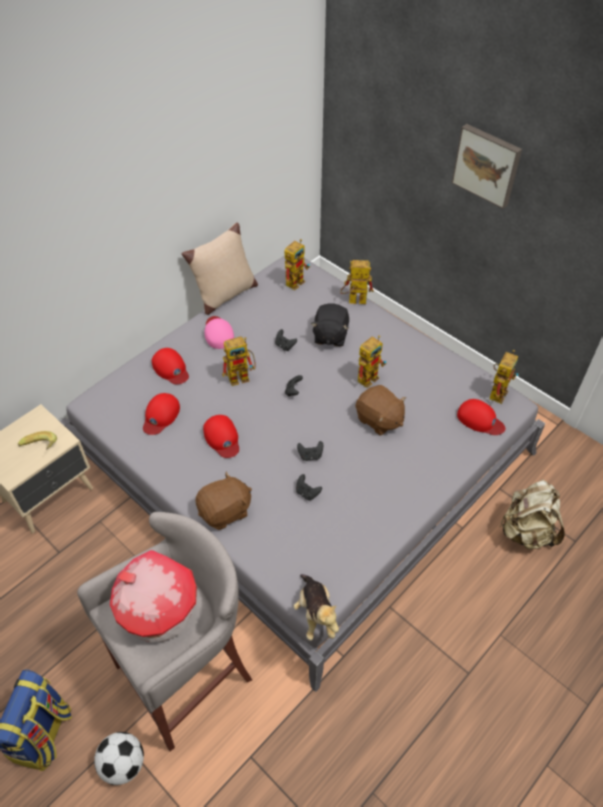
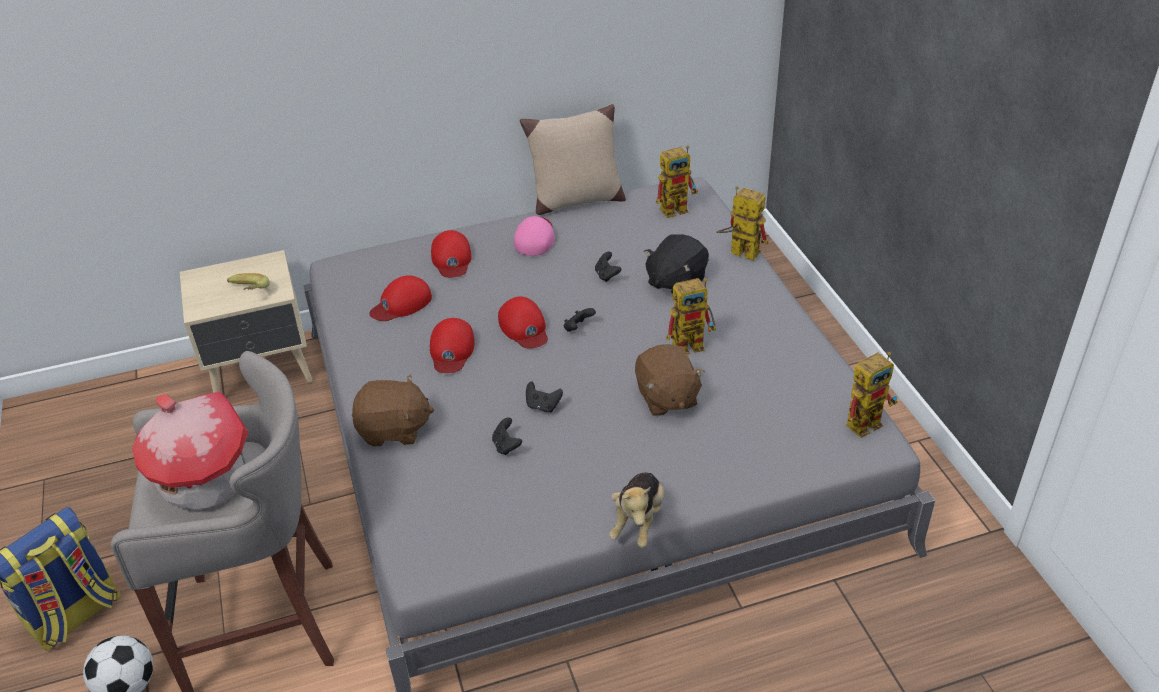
camera: 30 degrees right, 10 degrees down
toy robot [222,337,256,386] -> none
plush toy [293,574,339,640] -> plush toy moved to [609,472,664,548]
picture [452,124,522,209] -> none
red cap [457,399,505,435] -> red cap moved to [498,296,548,349]
beige backpack [500,480,565,549] -> none

